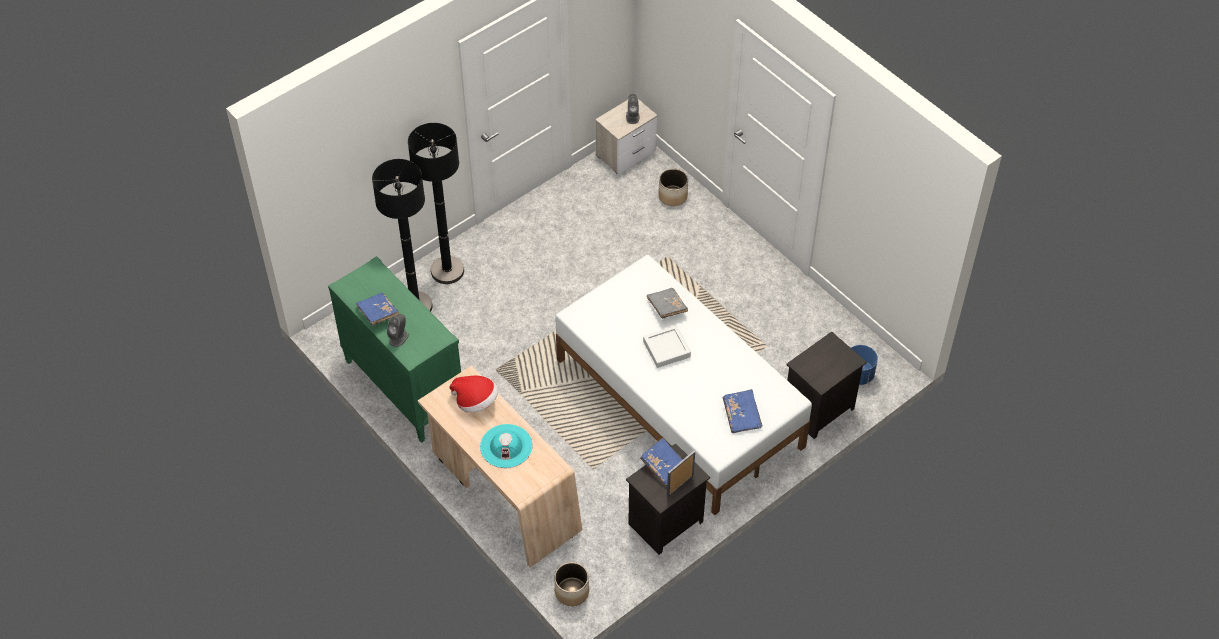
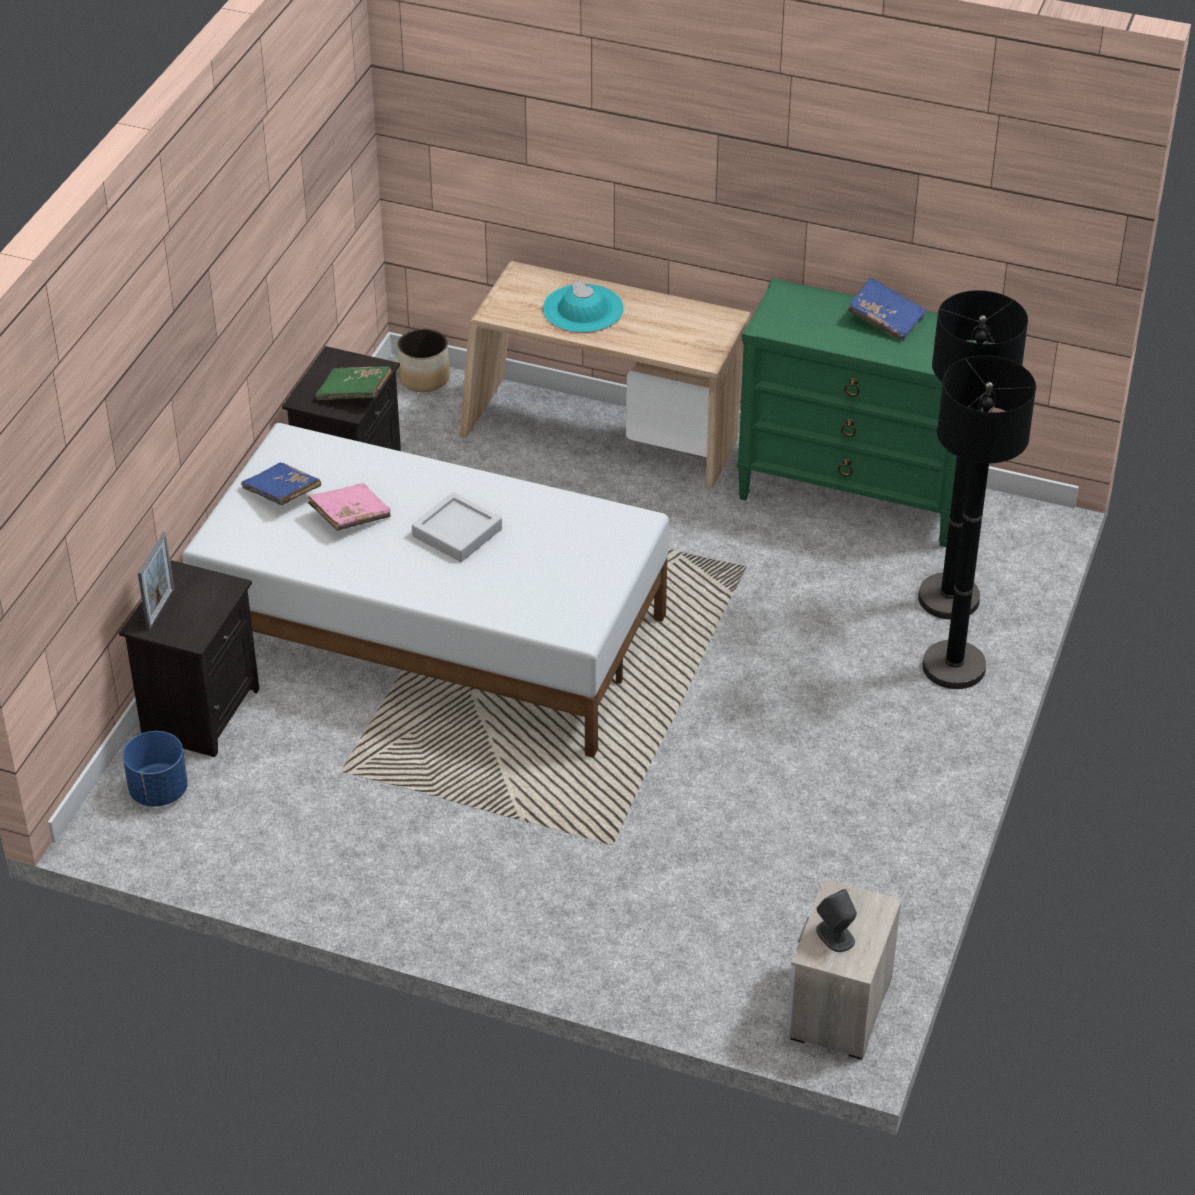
camera: 150 degrees right, 10 degrees down
grey speaker [387,314,409,347] -> none
hat [449,376,498,413] -> none
blue book [640,438,683,487] -> green book [315,366,392,400]
grey book [646,288,688,319] -> none
planter [658,169,688,206] -> none
picture frame [667,451,695,497] -> picture frame moved to [138,532,174,631]
none -> pink book [308,483,391,531]

